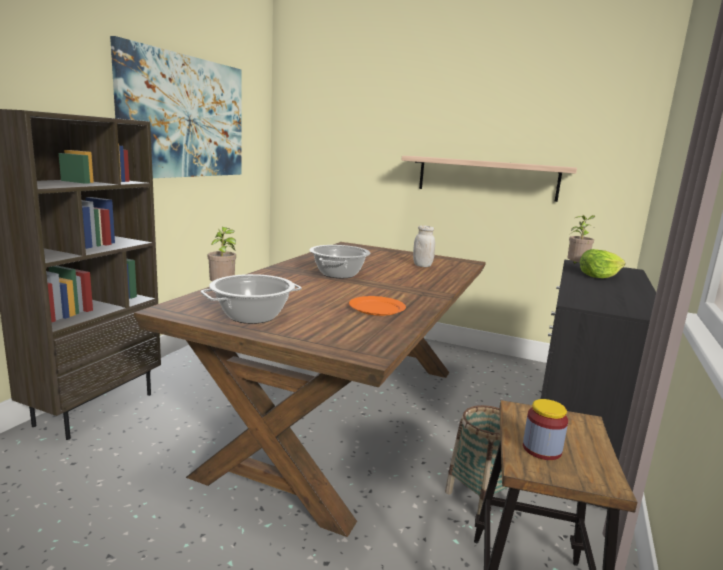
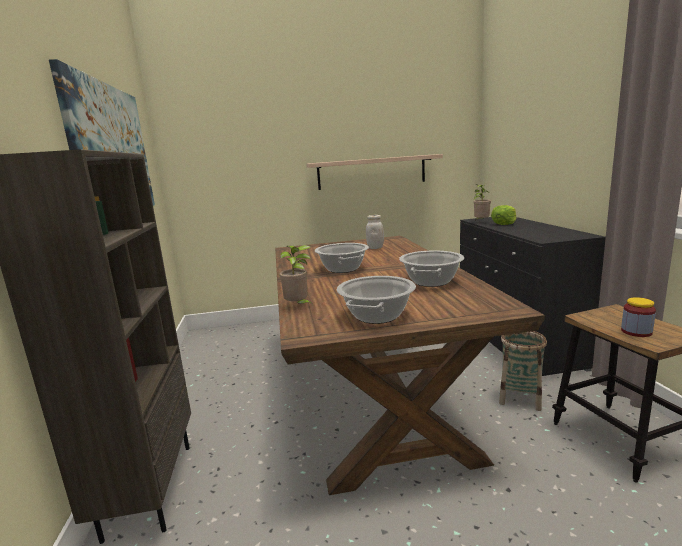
camera: 30 degrees left, 0 degrees up
orange plate [349,296,406,316] -> cooking pot [399,251,464,287]

